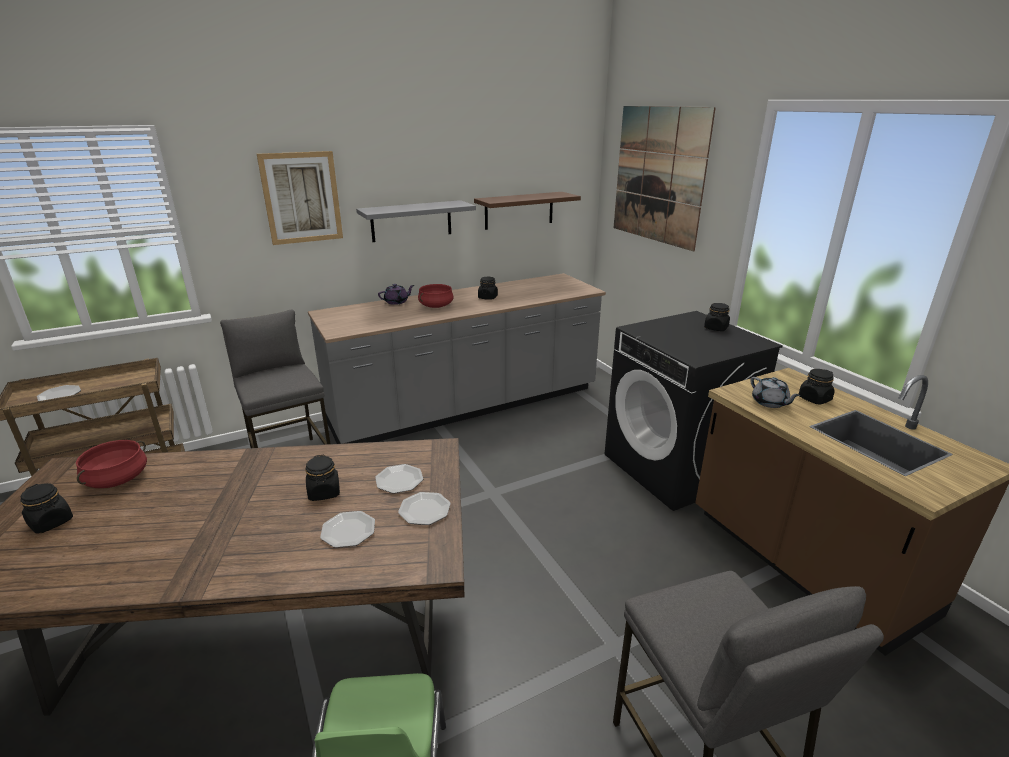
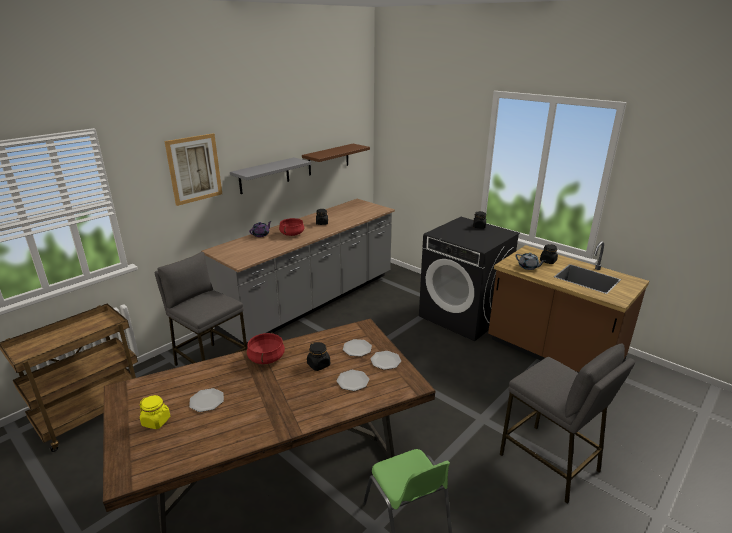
camera: 20 degrees left, 0 degrees up
black jar [21,483,73,534] -> yellow jar [139,395,170,429]
plate [37,385,81,401] -> plate moved to [189,388,224,412]
red cooking pot [76,440,147,488] -> red cooking pot moved to [247,333,285,364]
picture [614,106,716,251] -> none

